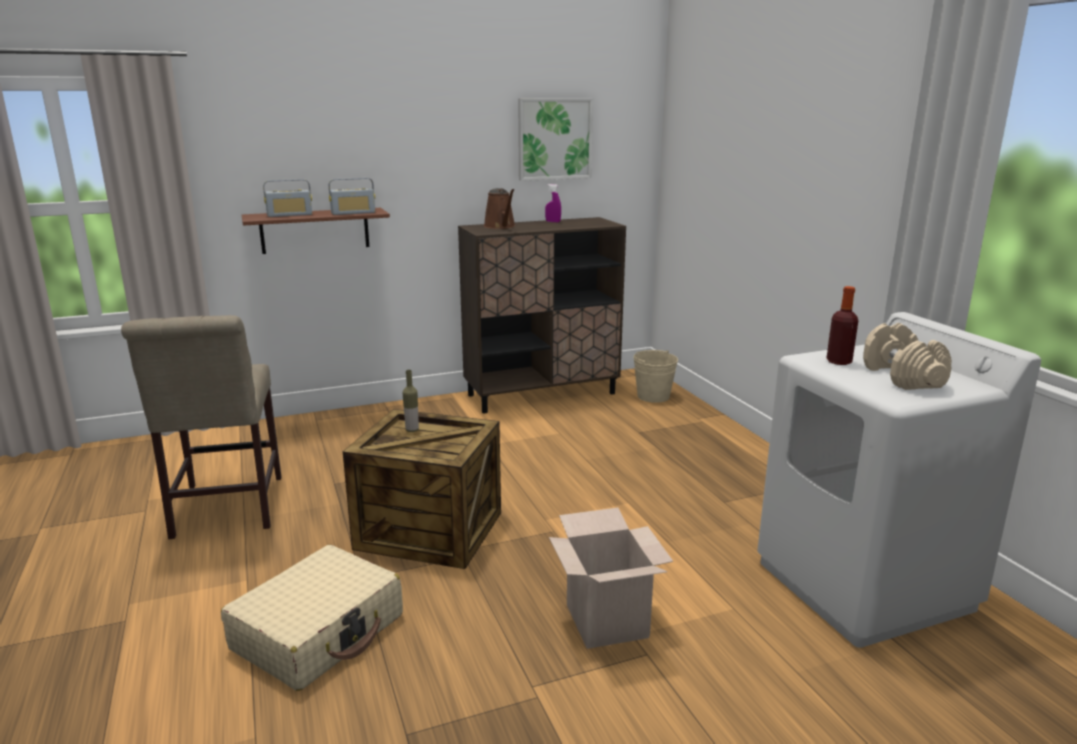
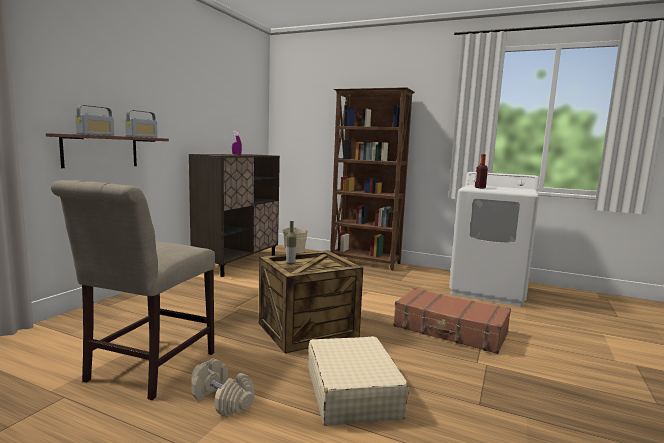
camera: 45 degrees left, 10 degrees down
beige chair [121,315,281,539] -> beige chair turned 75 degrees clockwise [51,180,215,400]
brown watering can [484,188,515,229] -> none
picture [518,98,593,181] -> none
cardboard box [549,508,673,649] -> brown suitcase [393,288,511,354]
beige dumbbell [863,323,952,390] -> beige dumbbell moved to [191,359,255,417]
none -> brown bookcase [330,87,415,270]

